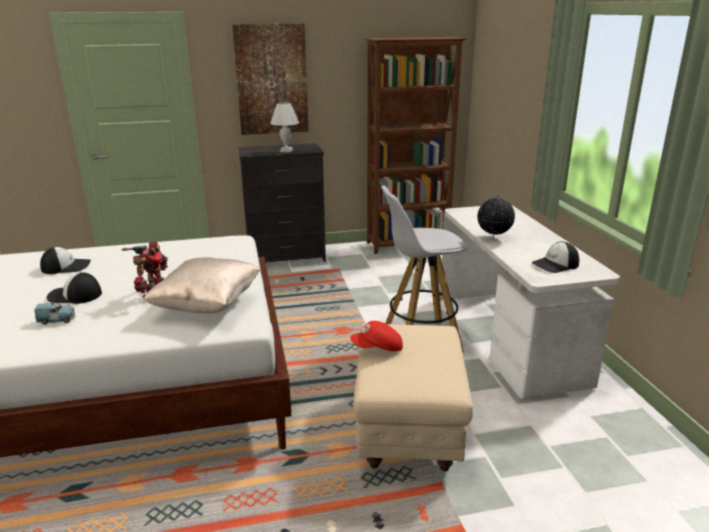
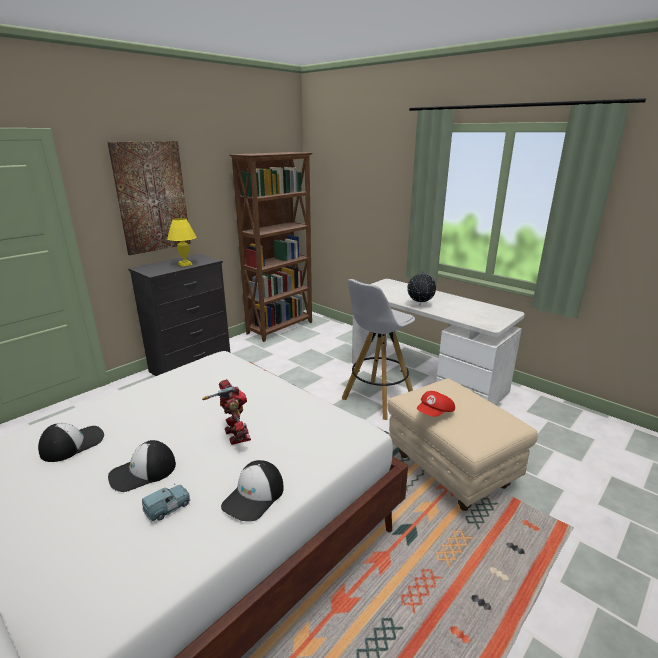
camera: 35 degrees left, 0 degrees up
beige pillow [143,257,261,314] -> none
white table lamp [270,102,299,152] -> yellow table lamp [167,218,196,267]
cap [532,241,579,273] -> cap moved to [221,460,284,522]

